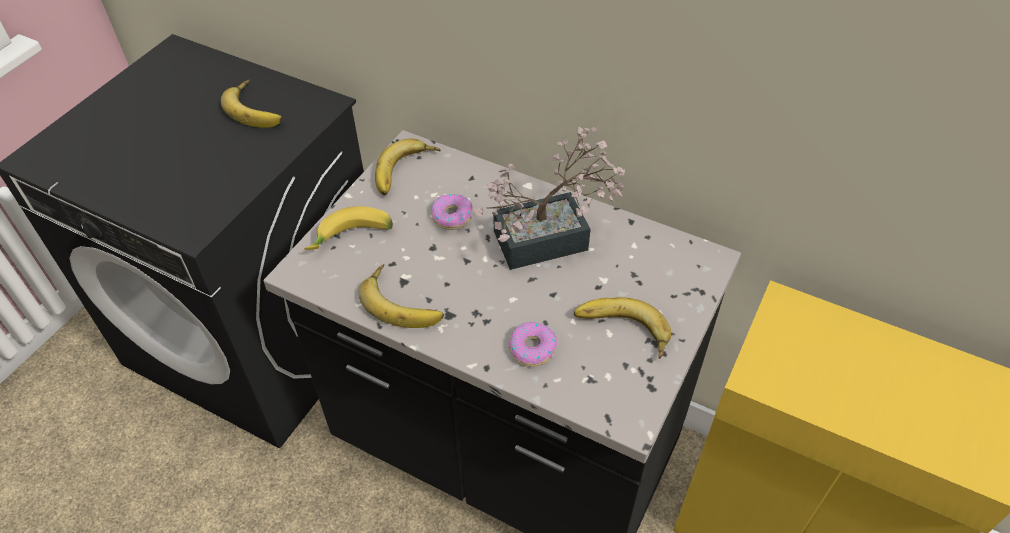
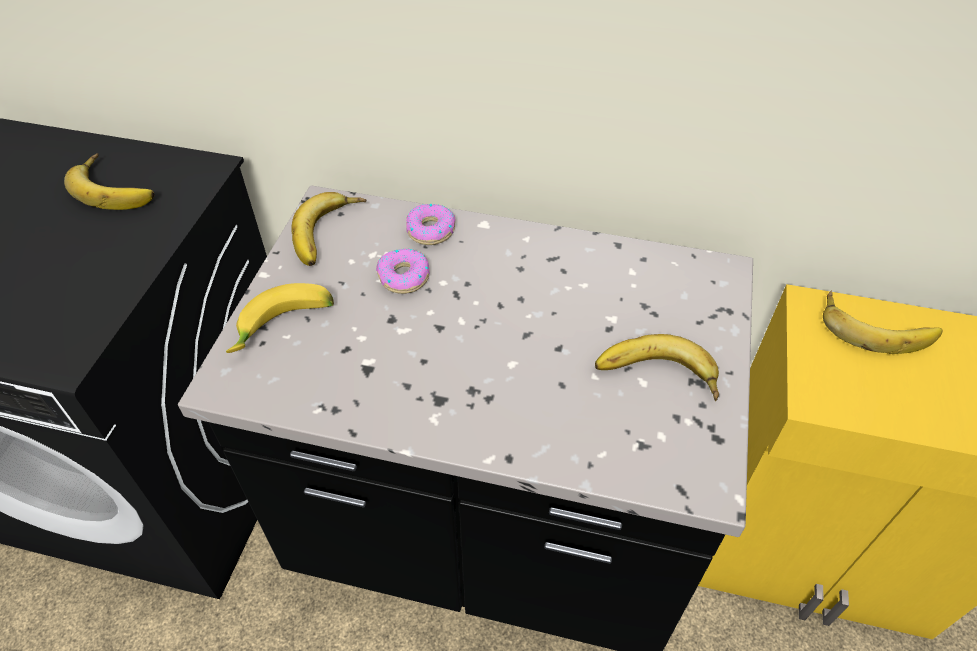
camera: 15 degrees left, 0 degrees up
banana [358,264,444,328] -> banana moved to [823,290,942,354]
potted plant [474,127,625,270] -> none
donut [509,322,557,367] -> donut moved to [406,204,456,245]

